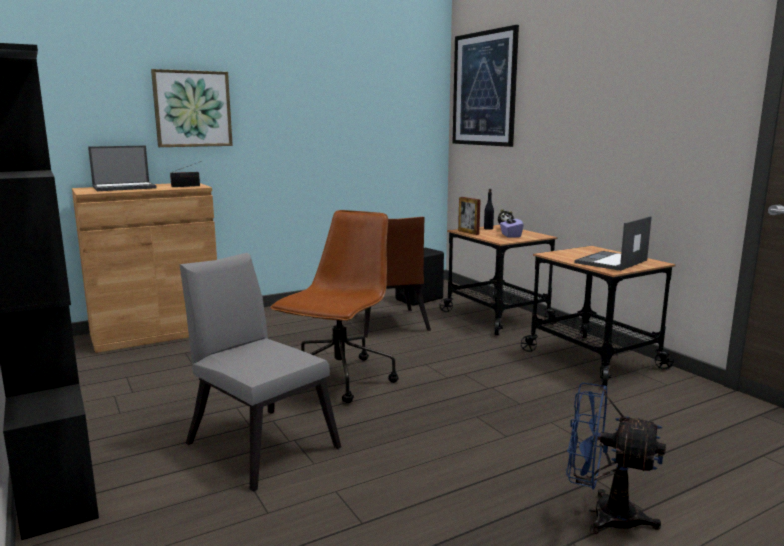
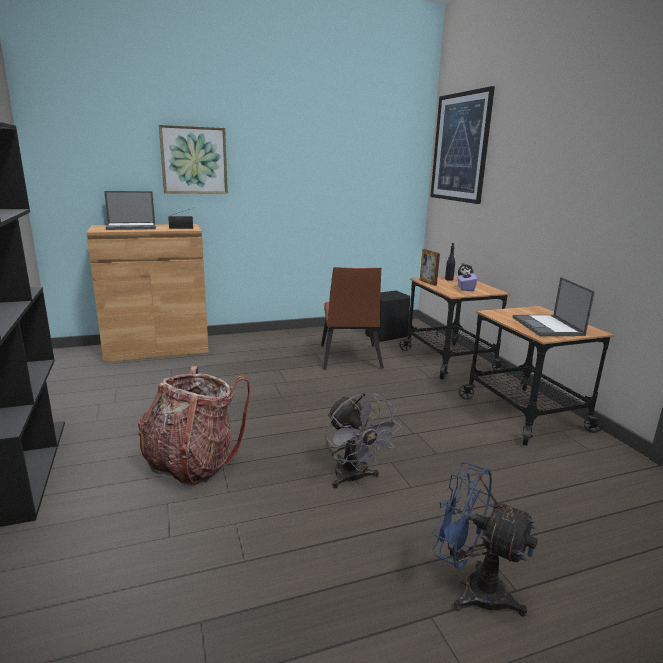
camera: 10 degrees right, 5 degrees up
grey chair [179,253,341,492] -> backpack [138,366,251,486]
brown office chair [270,210,399,403] -> none
laptop [575,216,652,271] -> laptop turned 60 degrees counterclockwise [512,277,595,336]
none -> grey fan [325,393,402,488]

